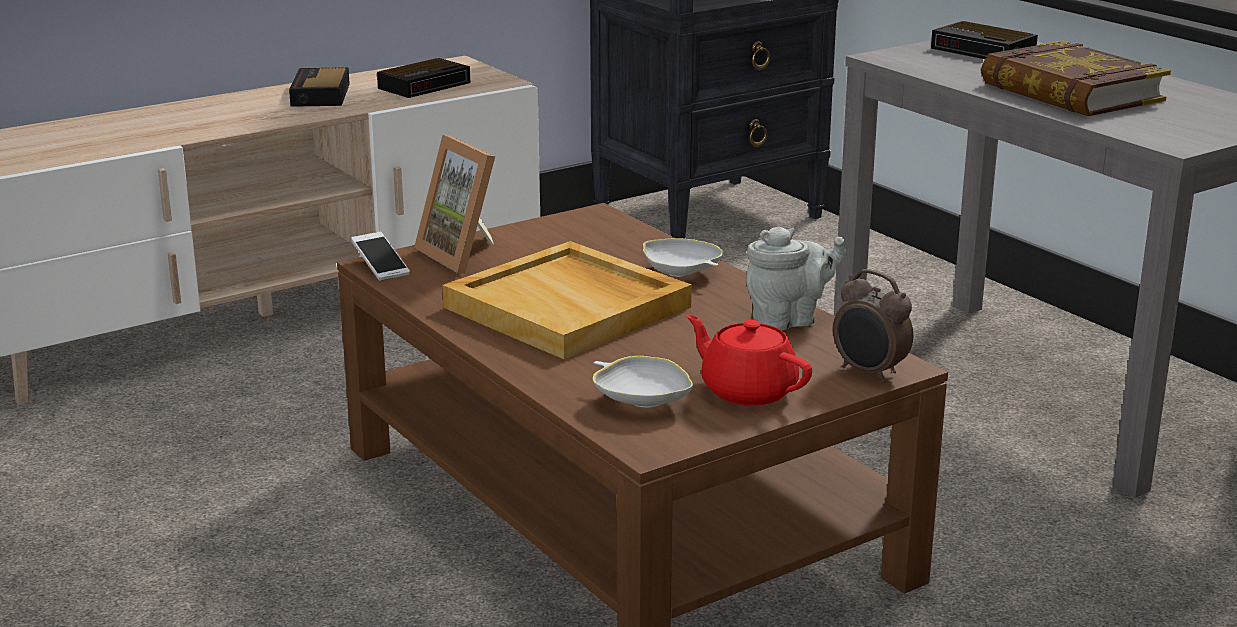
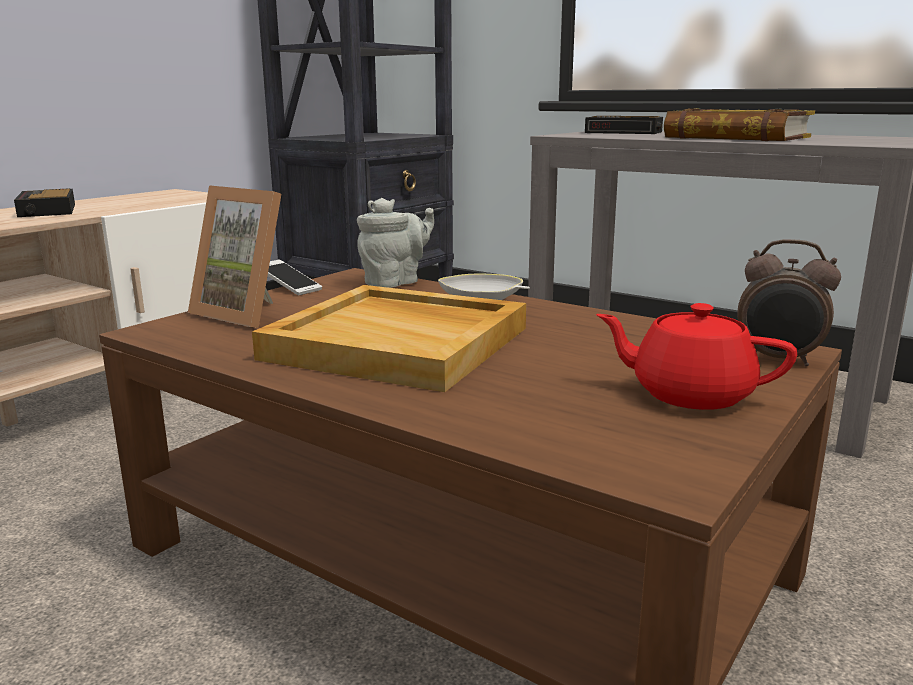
camera: 20 degrees left, 5 degrees down
phone [351,232,410,281] -> phone moved to [268,260,322,295]
alarm clock [377,58,470,98] -> none
white bowl [593,356,693,408] -> none
grey teapot [746,227,846,330] -> grey teapot moved to [357,198,434,288]

